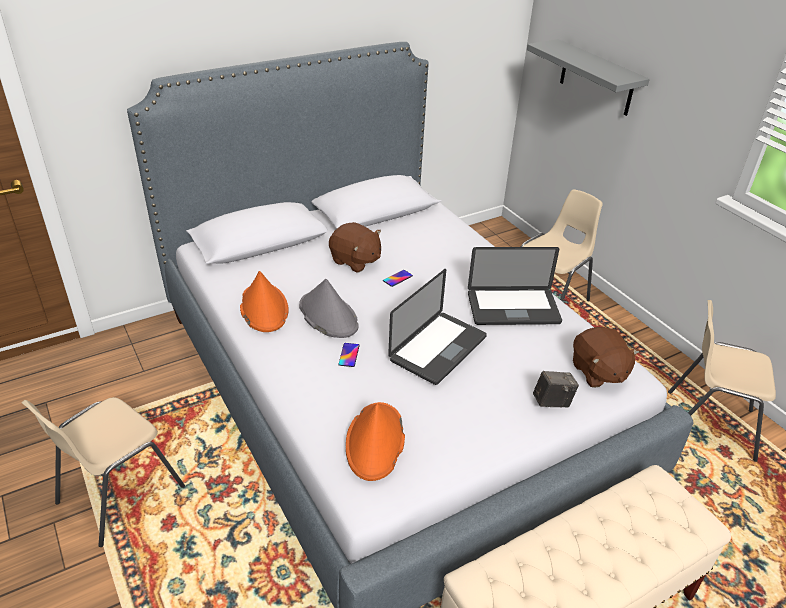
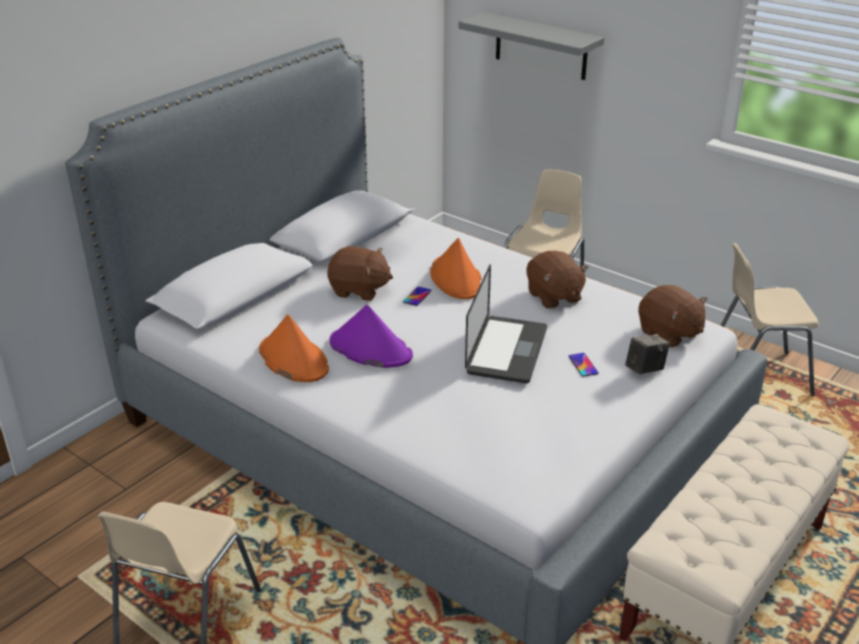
camera: 20 degrees left, 5 degrees down
grey hat [299,279,359,338] -> purple hat [330,305,413,368]
phone [338,343,360,367] -> phone moved to [568,353,599,377]
orange hat [346,402,405,481] -> orange hat moved to [430,238,481,299]
laptop [468,247,562,325] -> brown plush toy [526,251,589,309]

